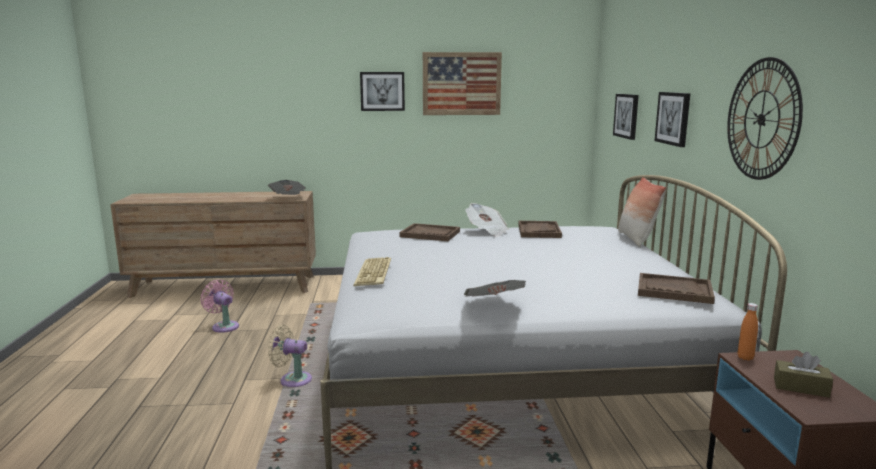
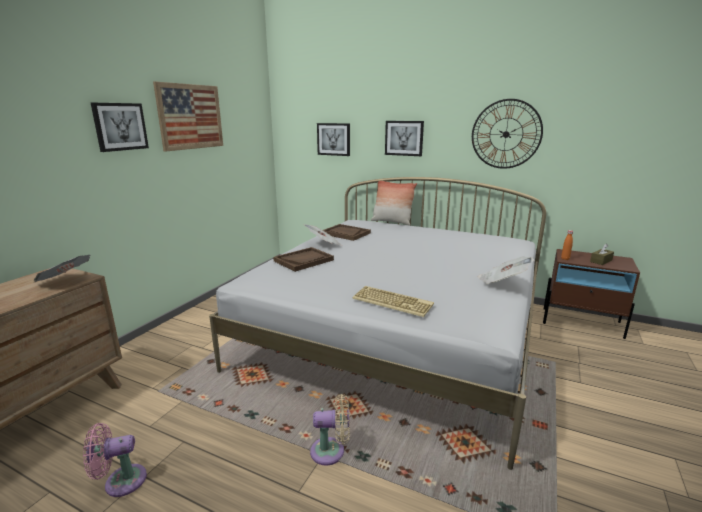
camera: 60 degrees left, 5 degrees up
beige fan [268,325,312,387] -> beige fan turned 135 degrees counterclockwise [310,394,350,466]
brown tray [638,273,715,304] -> none

